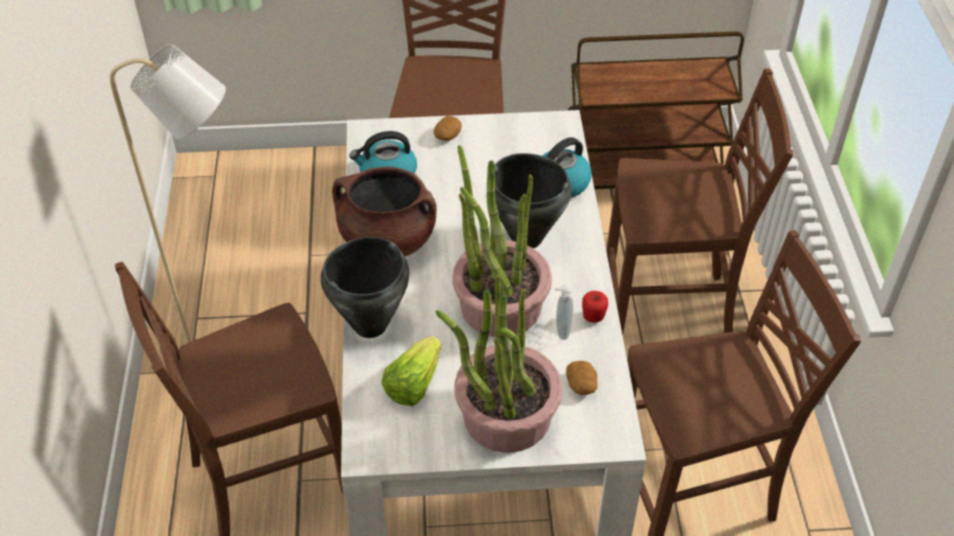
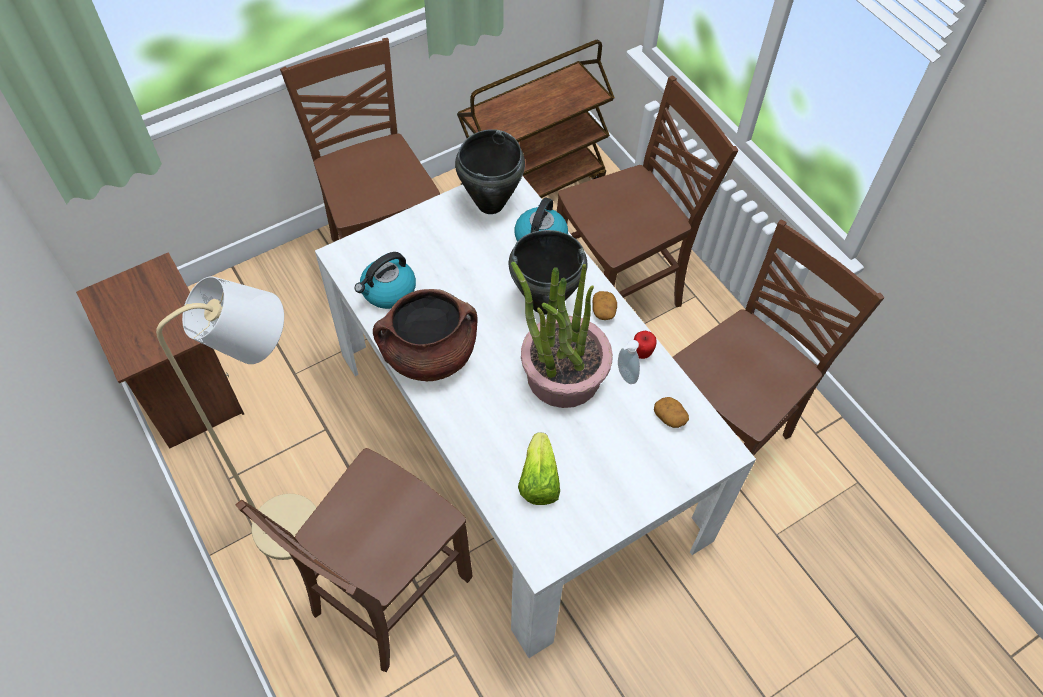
camera: 30 degrees left, 10 degrees up
black cooking pot [321,237,409,338] -> black cooking pot moved to [455,129,525,214]
potato [433,116,462,141] -> potato moved to [593,291,617,320]
potted plant [436,274,562,453] -> none
none -> brown nightstand [76,252,244,449]

